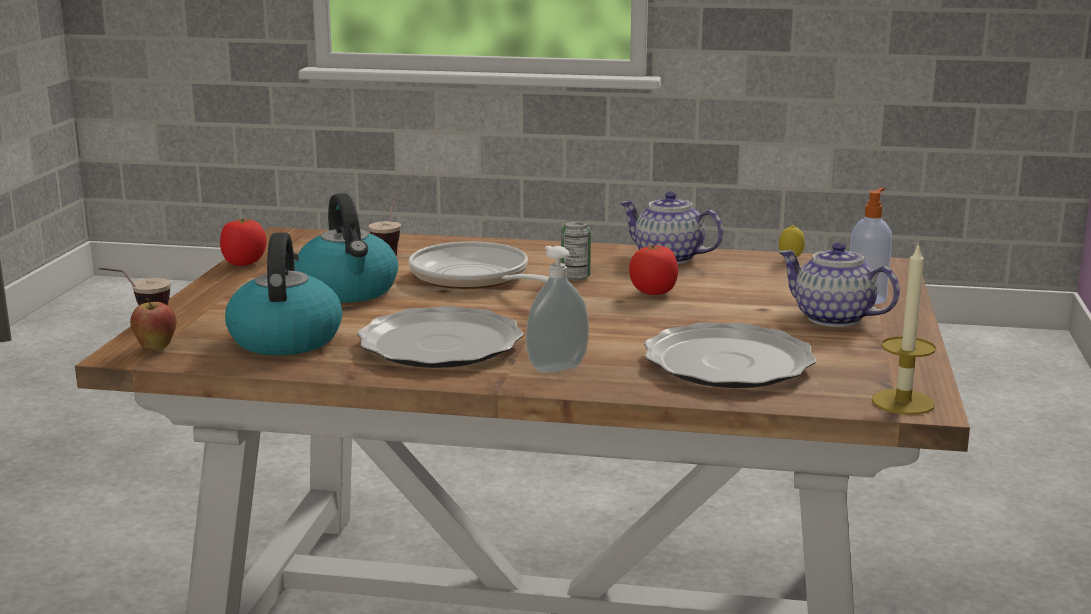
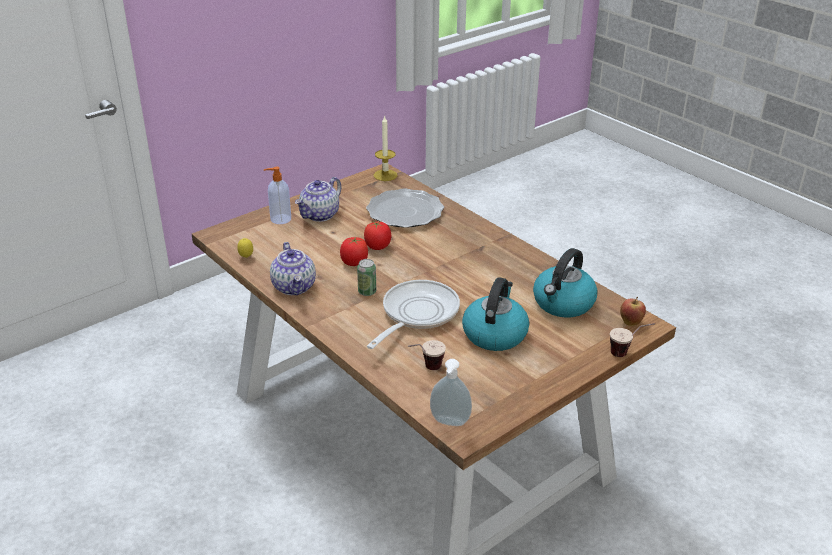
camera: 140 degrees left, 15 degrees up
tomato [220,219,267,266] -> tomato moved to [364,221,391,250]
plate [357,306,523,368] -> none
frying pan [409,241,549,289] -> frying pan turned 150 degrees counterclockwise [367,280,460,349]
soap dispenser [526,246,589,373] -> soap dispenser moved to [430,359,472,426]
teapot [779,242,900,327] -> teapot turned 45 degrees clockwise [295,177,341,222]

